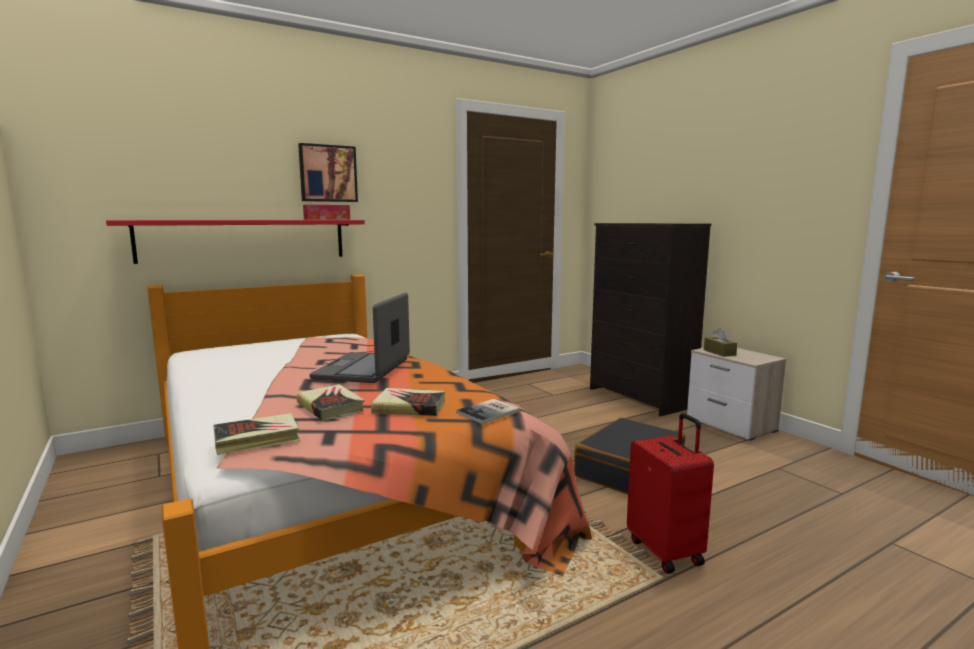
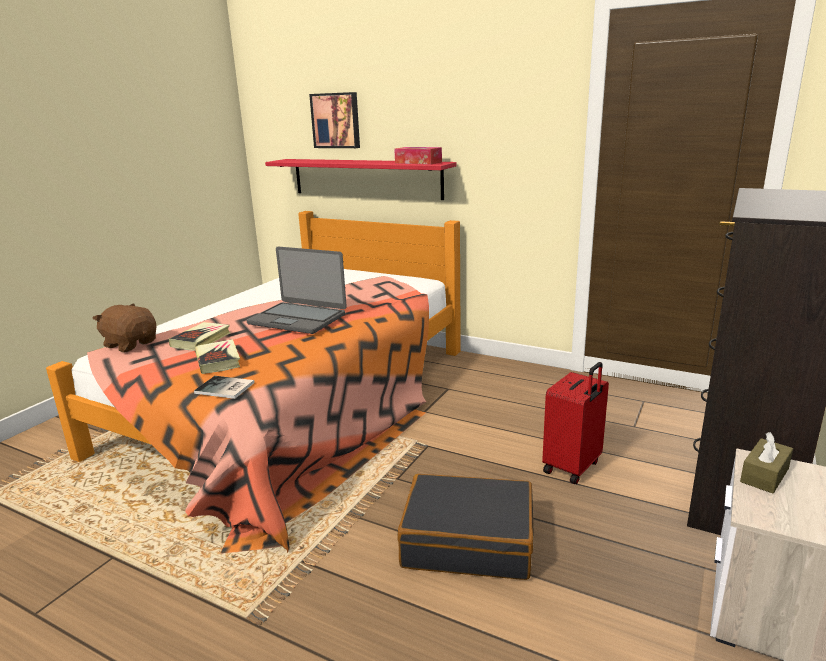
camera: 60 degrees right, 10 degrees up
book [214,413,300,455] -> brown plush toy [92,303,157,352]
picture [298,143,358,202] -> picture moved to [309,92,360,148]
laptop [310,292,410,383] -> laptop turned 135 degrees counterclockwise [246,247,347,334]
red suitcase [627,413,714,574] -> red suitcase moved to [542,362,609,484]

